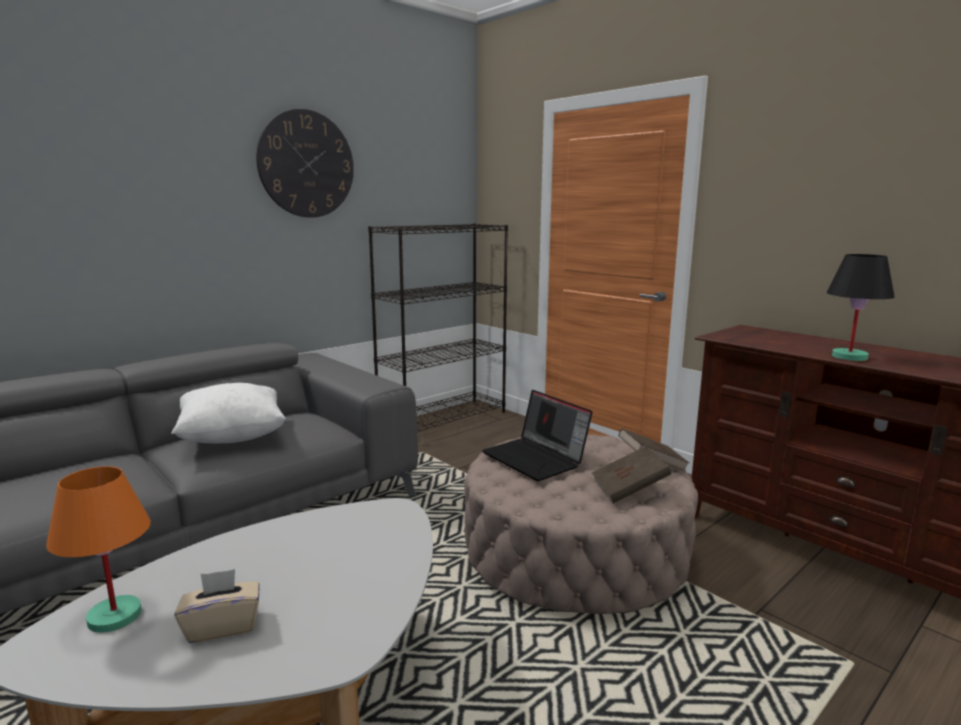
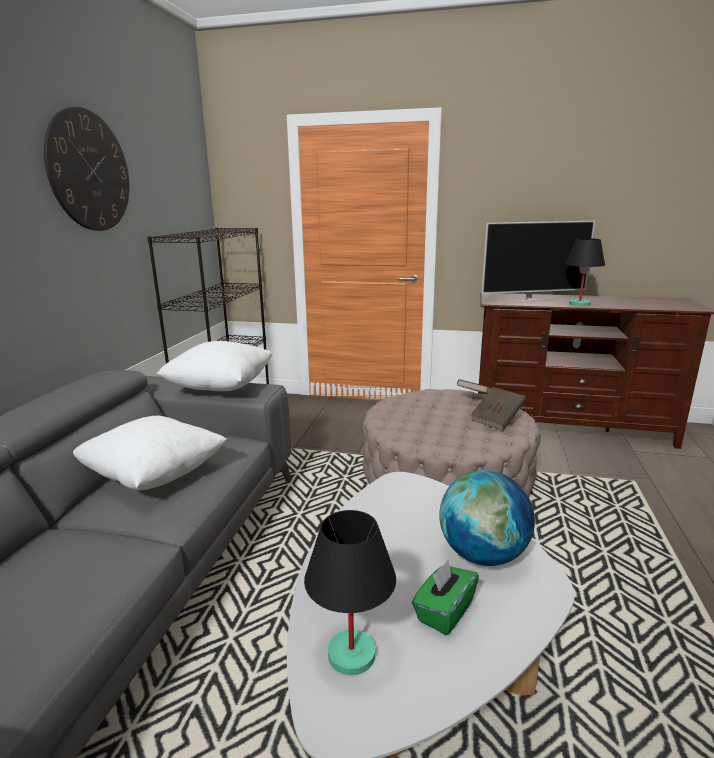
camera: 35 degrees left, 5 degrees up
orange table lamp [46,466,151,633] -> black table lamp [304,510,396,675]
beige tissue box [175,569,260,643] -> green tissue box [412,560,479,635]
laptop [482,390,593,481] -> none
none -> white pillow [156,341,273,391]
none -> globe [439,470,535,566]
none -> television [482,221,595,302]

